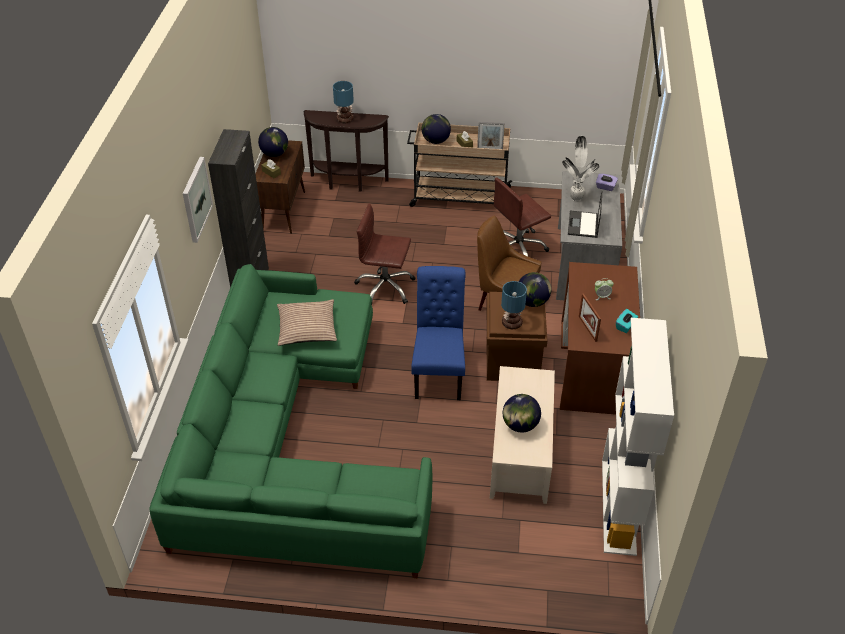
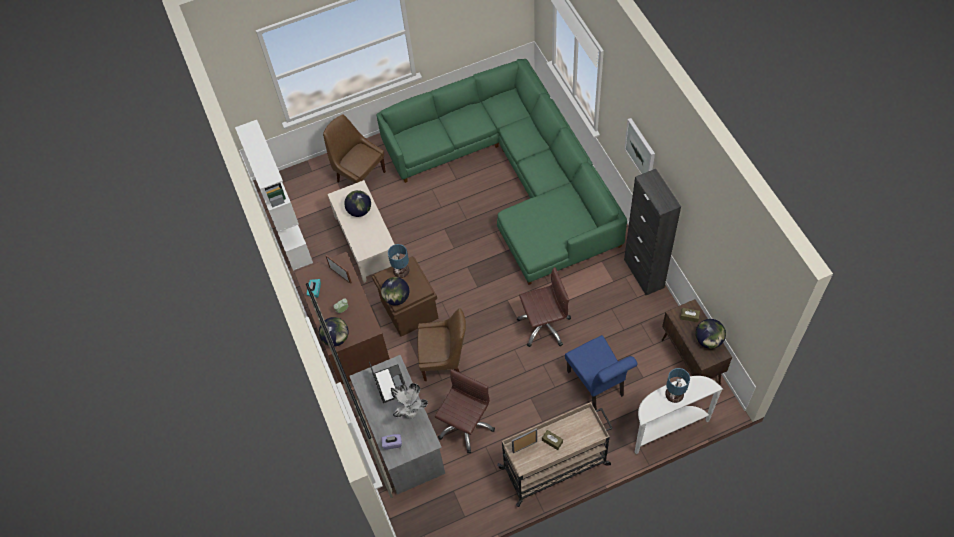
camera: 155 degrees right, 15 degrees up
pillow [277,299,337,346] -> none
brown console table [304,110,389,192] -> white console table [635,376,723,454]
blue chair [411,266,466,400] -> blue chair moved to [565,335,637,410]
globe [422,114,451,144] -> globe moved to [319,317,349,347]
none -> brown chair [323,114,386,183]

